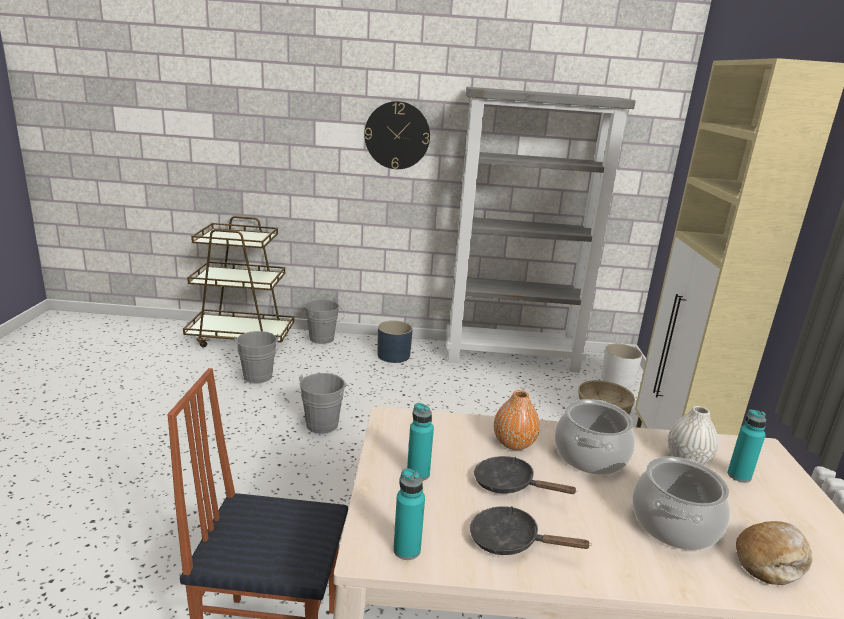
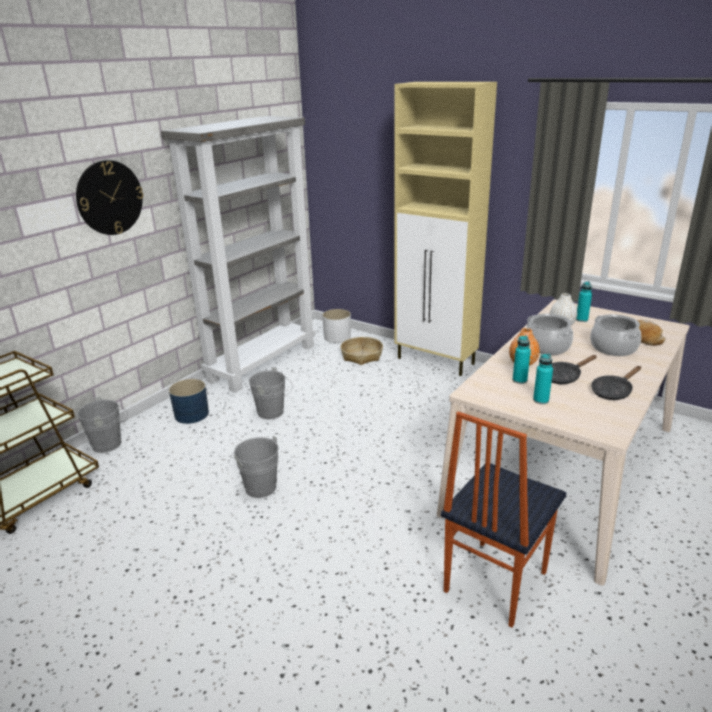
camera: 55 degrees left, 5 degrees up
grey bucket [234,331,279,383] -> grey bucket moved to [249,367,292,419]
turquoise bottle [393,468,425,560] -> turquoise bottle moved to [513,336,531,384]

